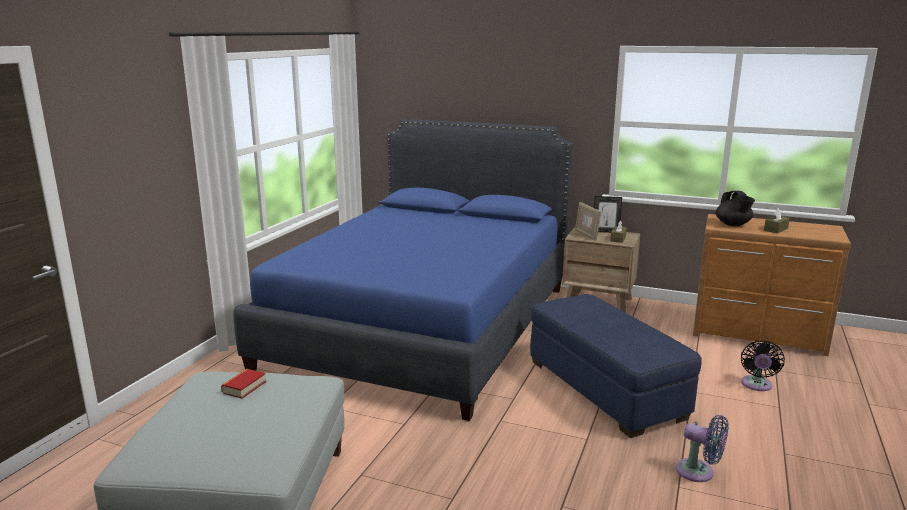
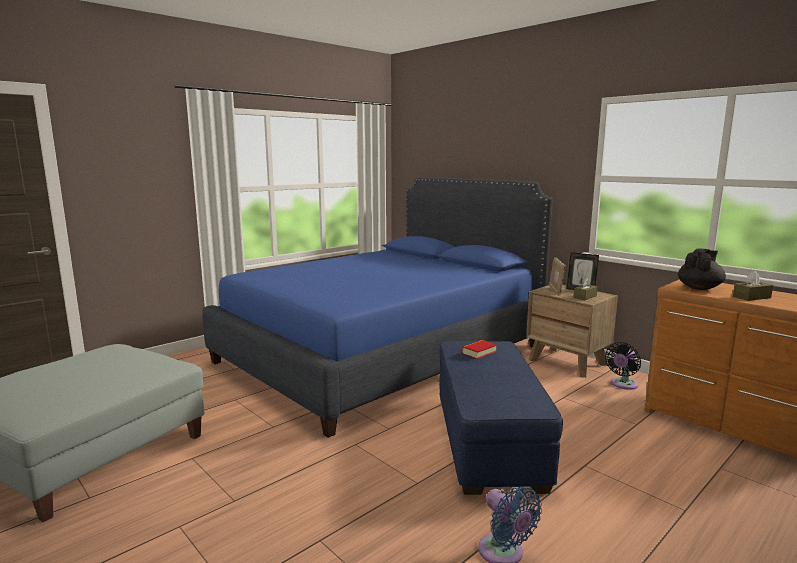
camera: 25 degrees right, 5 degrees down
book [221,369,266,399] -> book moved to [462,340,497,359]
black teapot [715,191,755,226] -> black teapot turned 150 degrees counterclockwise [678,249,726,290]
black fan [741,340,785,391] -> black fan moved to [605,342,641,390]

